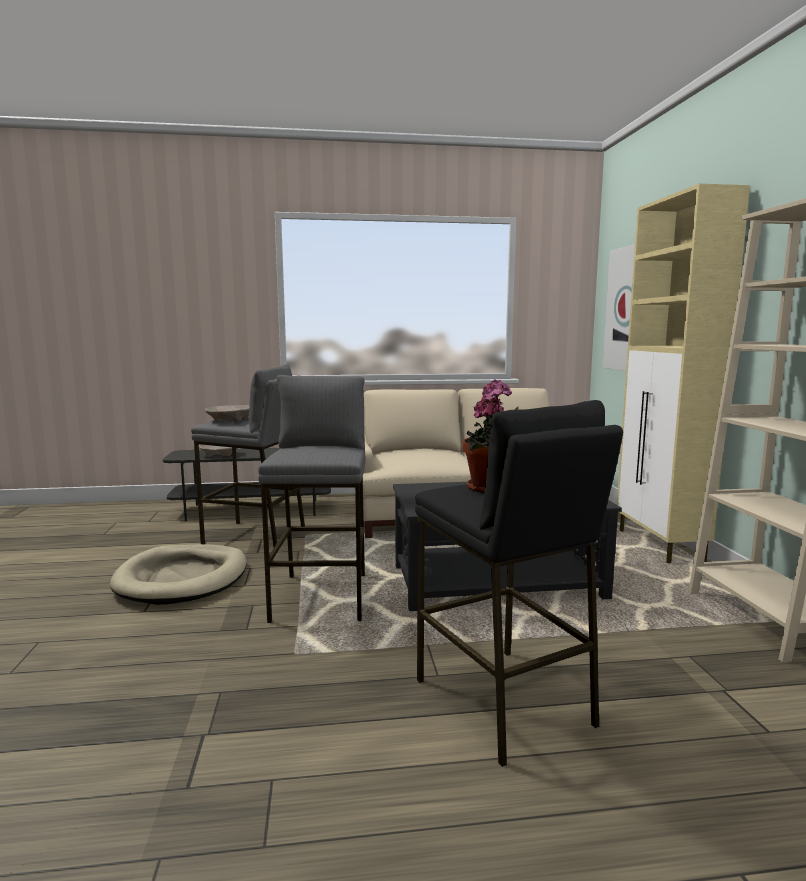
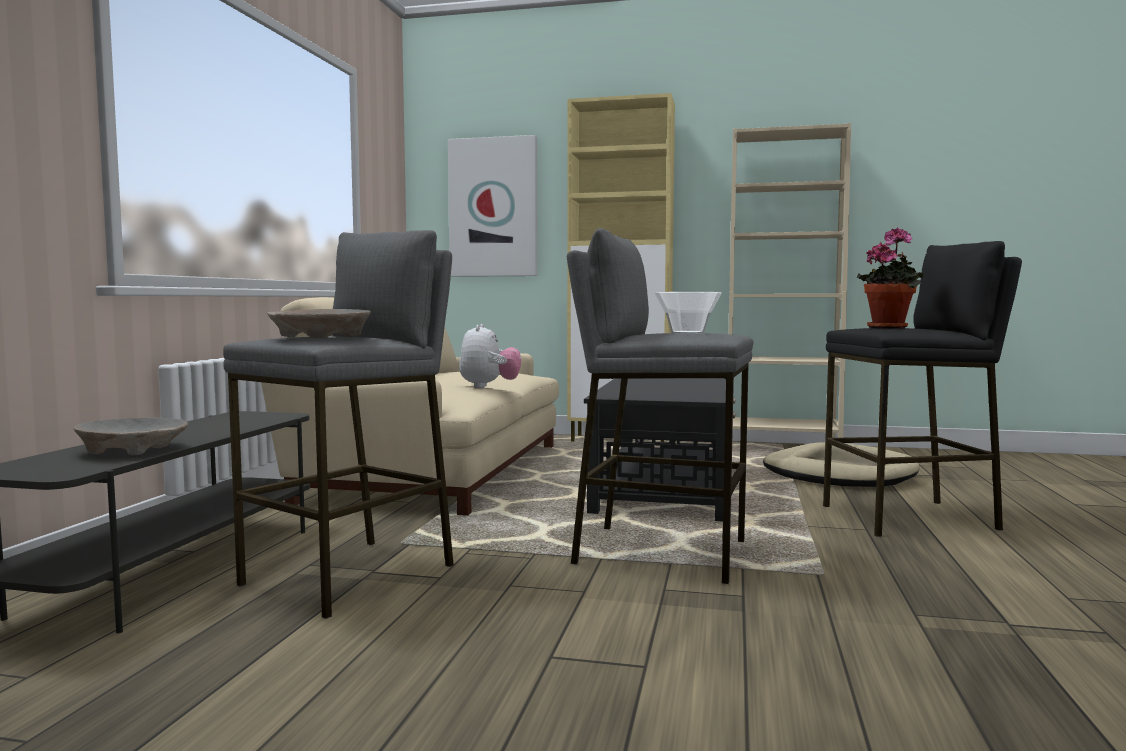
camera: 70 degrees left, 5 degrees down
beige dog bed [110,544,247,605] -> beige dog bed moved to [763,442,919,487]
none -> plush toy [459,324,521,388]
none -> bowl [655,292,721,335]

